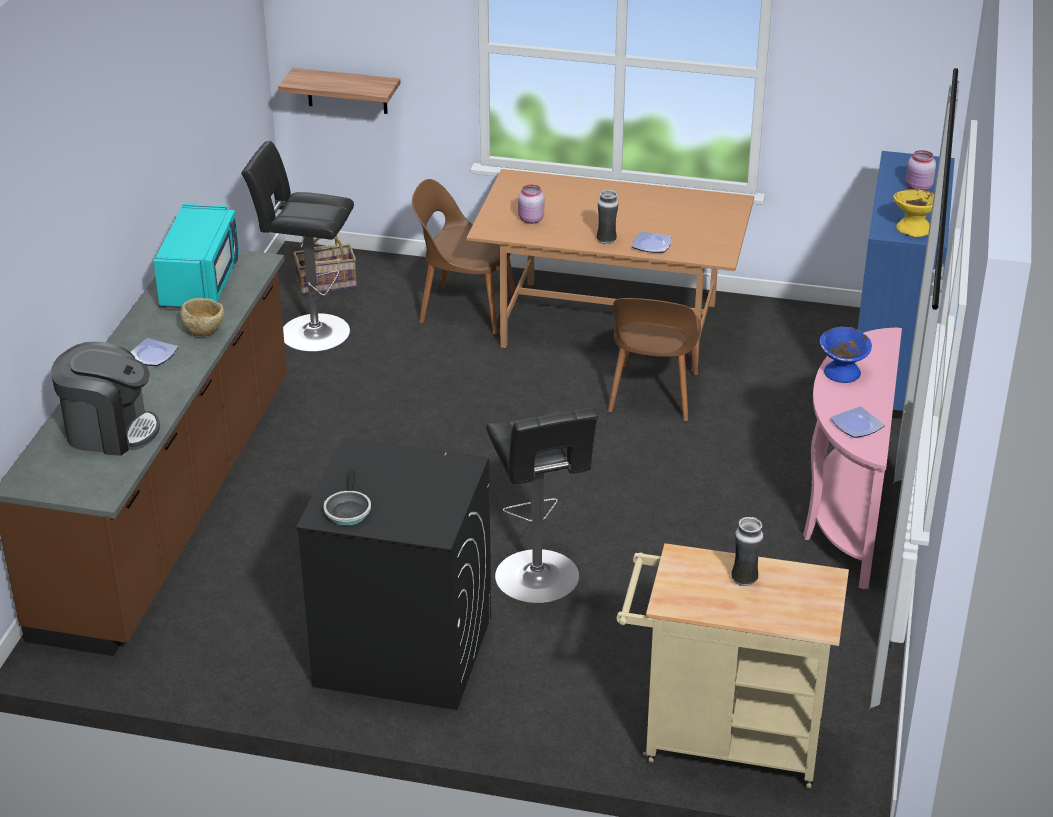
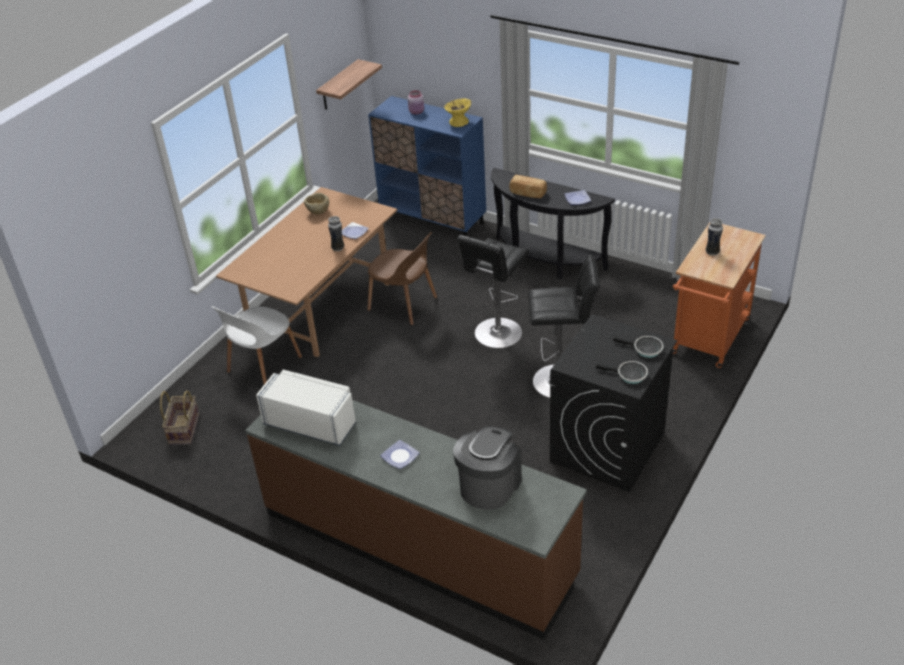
camera: 70 degrees left, 5 degrees up
turquoise microwave [153,204,239,308] -> white microwave [256,370,356,446]
beige bowl [180,298,224,336] -> beige bowl moved to [304,193,329,214]
black stool [241,141,354,352] -> black stool moved to [457,235,529,348]
shelf [278,68,401,114] -> shelf moved to [316,59,382,110]
brown chair [412,179,515,335] -> white chair [211,306,302,384]
pink jar [518,185,544,224] -> none
beige cart [616,543,849,788] -> orange cart [673,223,766,368]
pink console table [803,328,902,589] -> black console table [491,168,615,279]
blue bowl [820,327,872,383] -> bread [509,175,547,198]
none -> frying pan [613,336,663,358]

